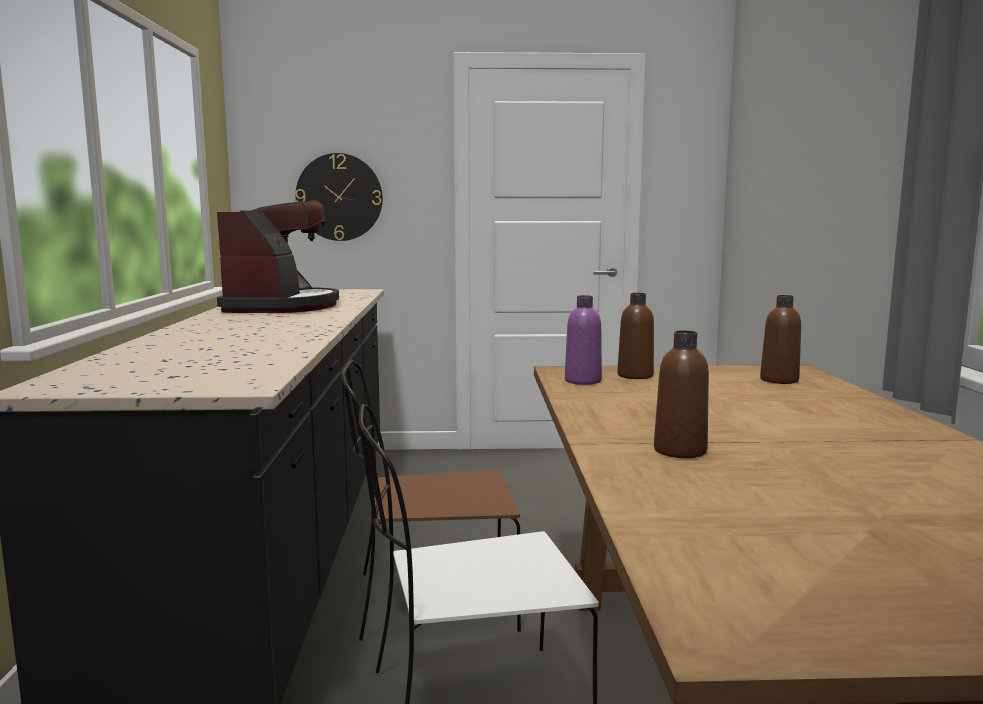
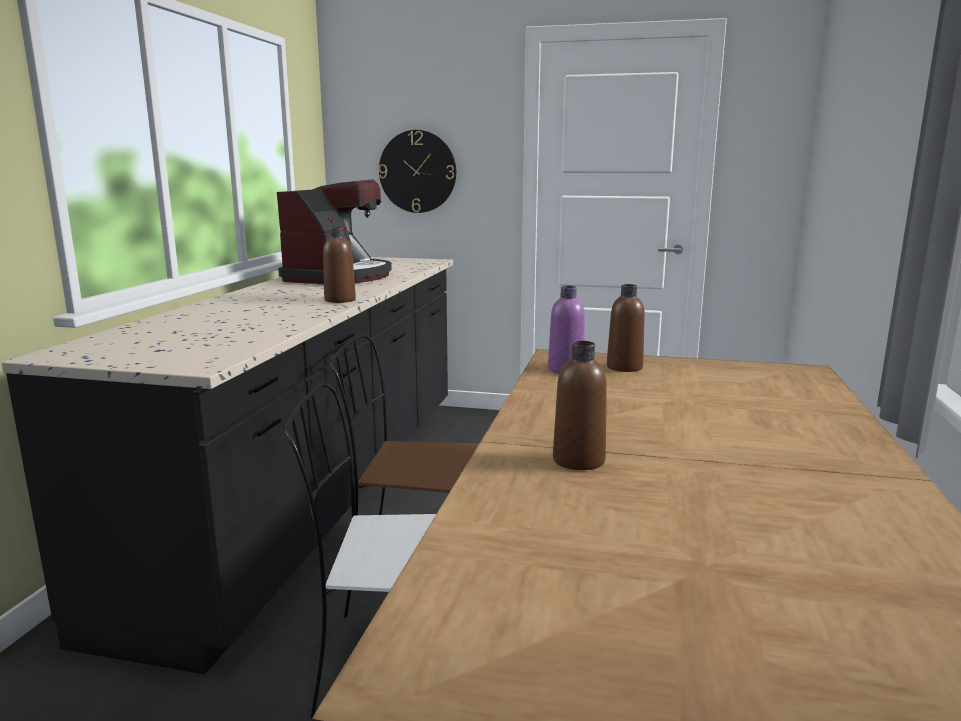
camera: 15 degrees right, 5 degrees up
brown bottle [760,295,801,384] -> brown bottle moved to [323,227,356,303]

